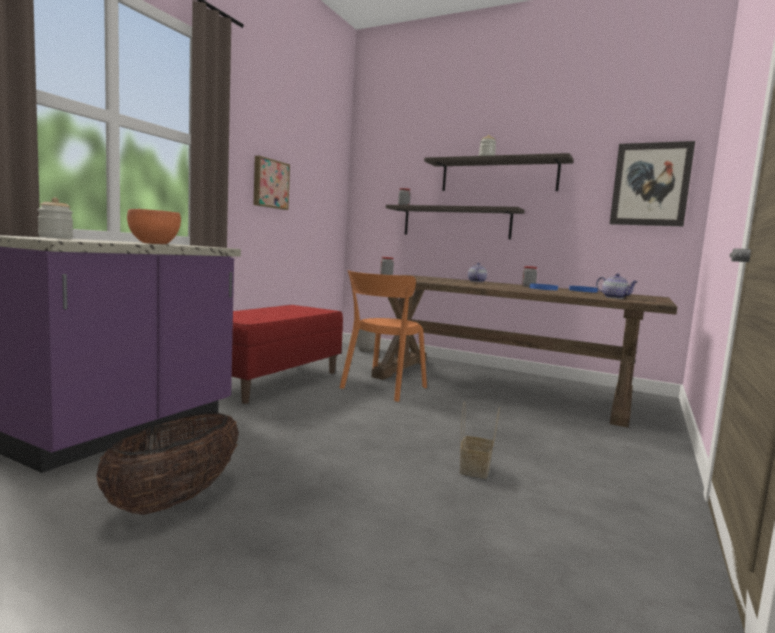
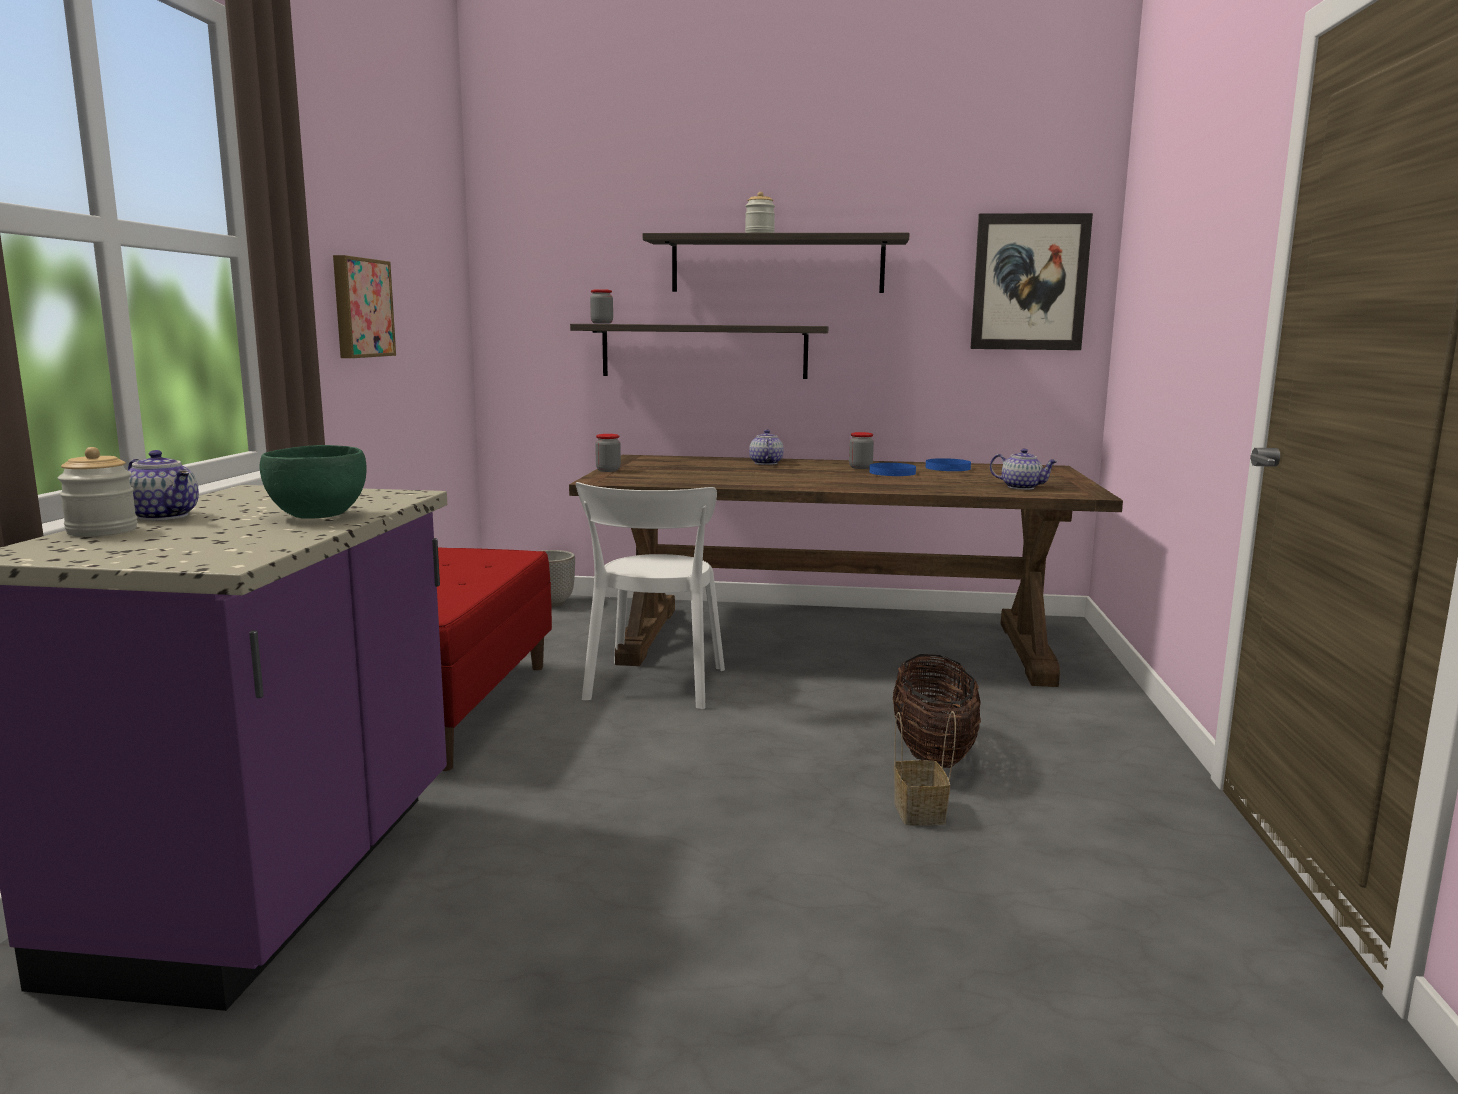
camera: 20 degrees left, 5 degrees up
basket [97,412,239,515] -> basket moved to [893,654,981,768]
orange bowl [127,209,181,244] -> green bowl [260,445,367,519]
orange chair [340,270,427,402] -> white chair [576,482,725,709]
none -> teapot [128,450,199,521]

